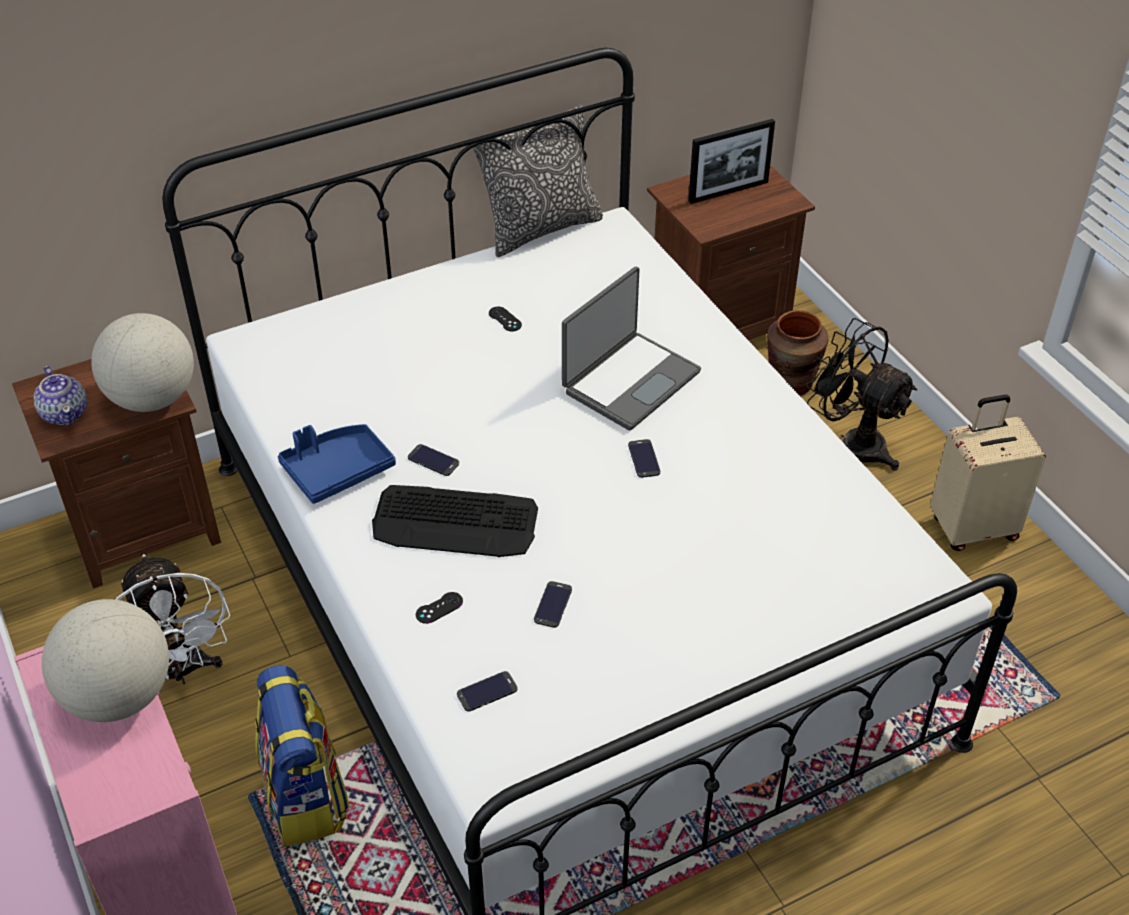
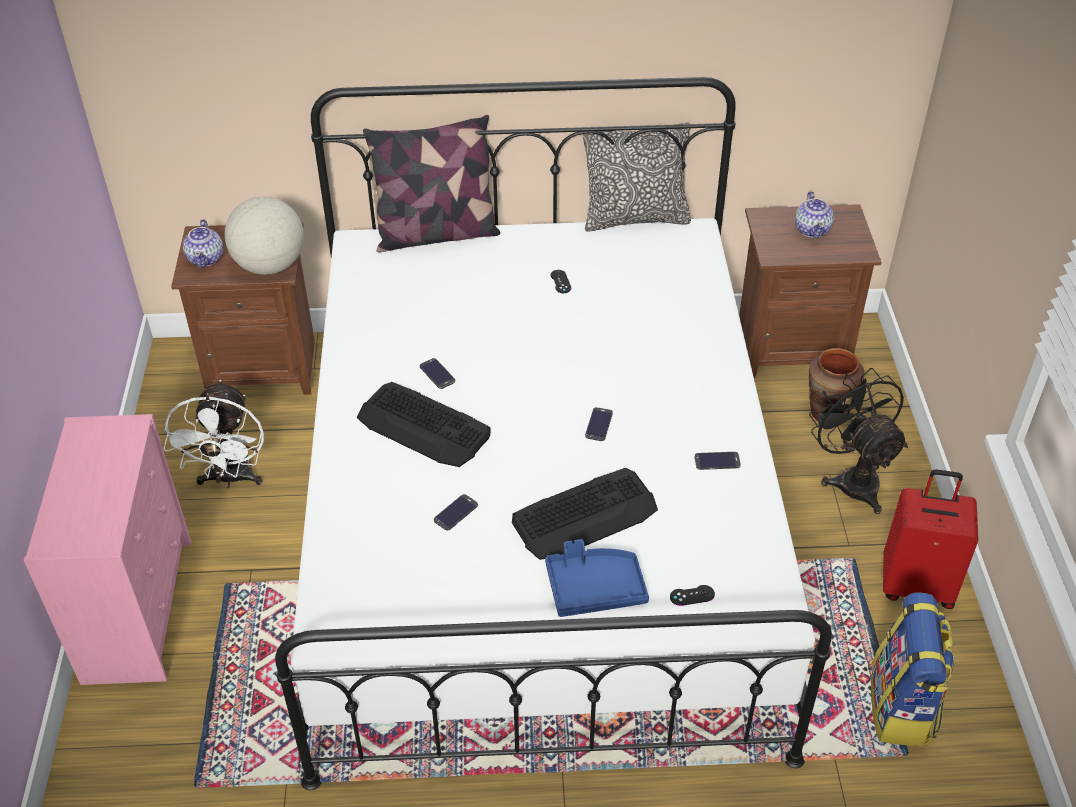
camera: 25 degrees right, 0 degrees up
globe [42,599,169,722] -> none
backpack [255,665,349,847] -> backpack moved to [871,592,954,747]
blue tray [278,424,396,504] -> blue tray moved to [545,539,649,617]
black game controller [416,592,463,624] -> black game controller moved to [670,585,715,606]
phone [457,671,517,711] -> phone moved to [695,452,741,470]
laptop [562,266,701,431] -> none
picture frame [688,119,775,204] -> teapot [795,191,834,238]
beige suitcase [930,395,1046,551] -> red suitcase [883,469,978,609]
none -> pillow [363,115,501,252]
none -> keyboard [512,468,658,560]

